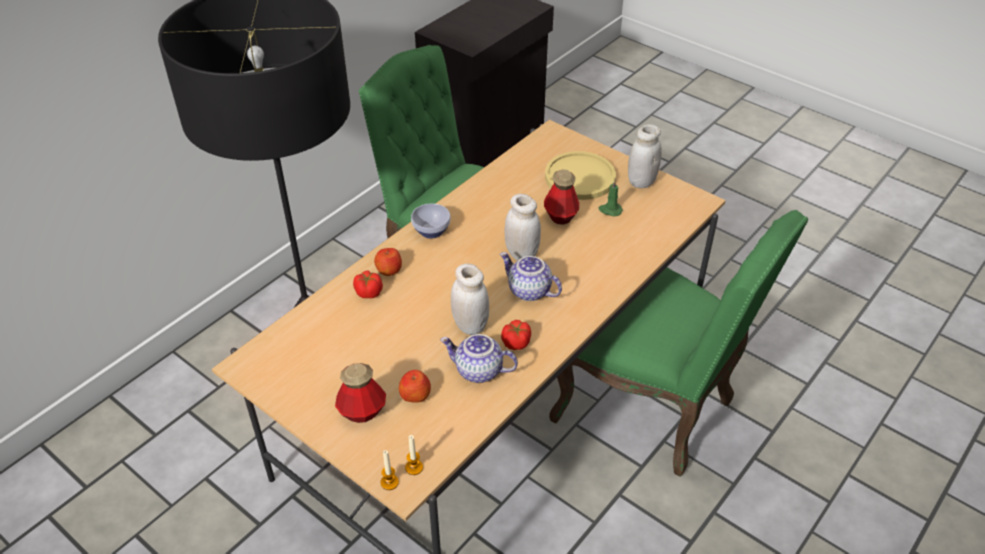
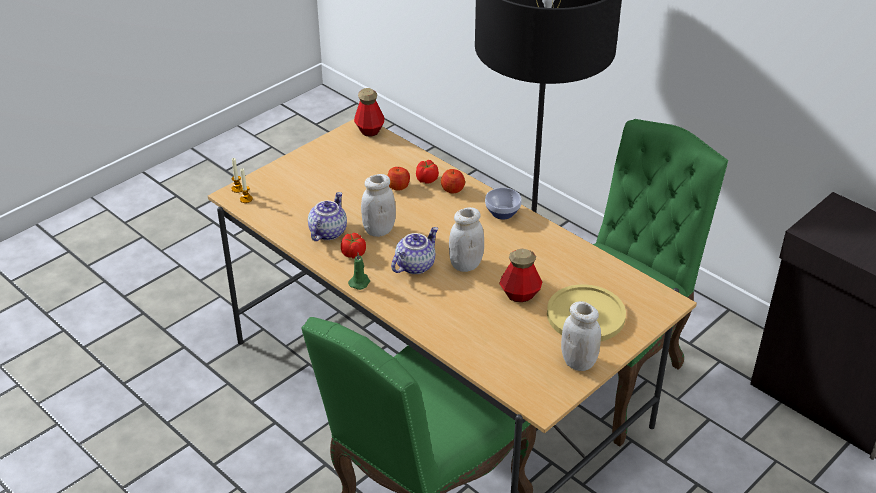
camera: 95 degrees right, 5 degrees down
bottle [335,363,386,423] -> bottle moved to [354,88,385,137]
apple [399,370,431,402] -> apple moved to [387,167,410,190]
green candle [599,180,623,216] -> green candle moved to [348,253,370,290]

